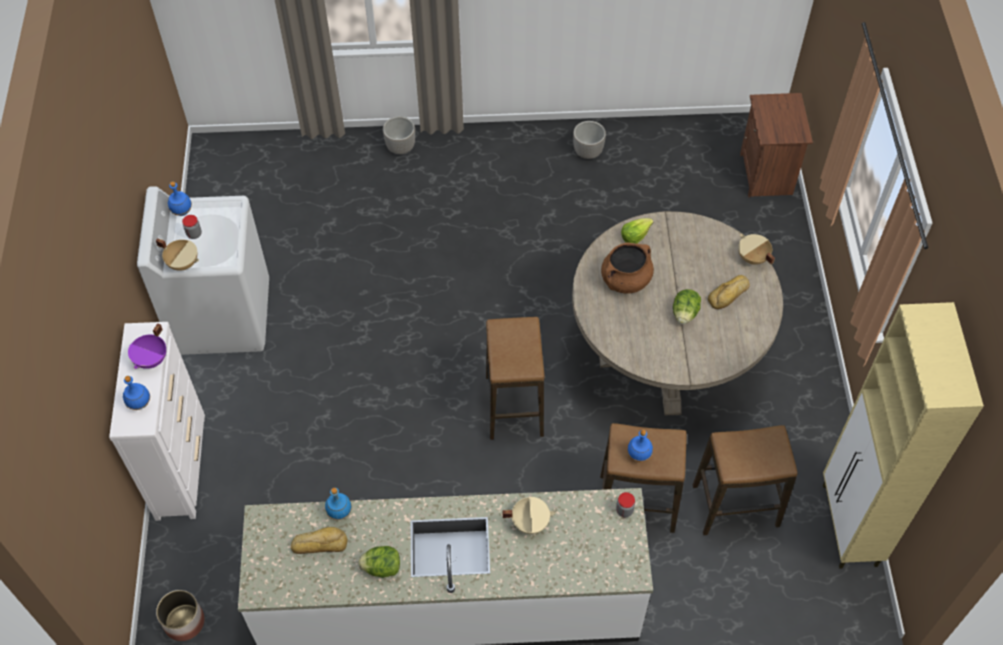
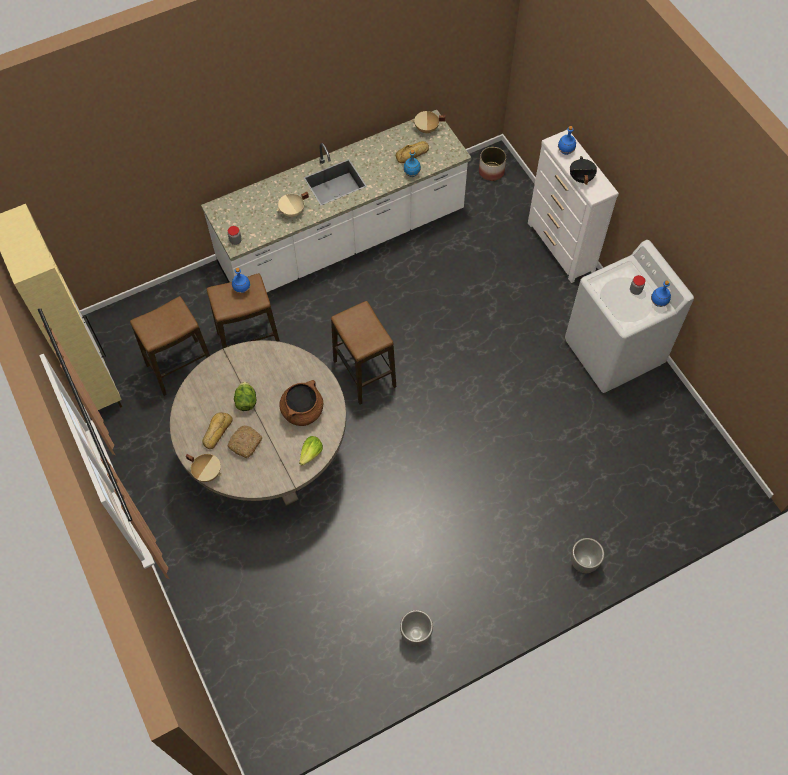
camera: 155 degrees right, 5 degrees up
purple cooking pot [128,323,166,369] -> black cooking pot [570,156,597,185]
beige cooking pot [156,238,199,271] -> beige cooking pot moved to [411,111,445,134]
lettuce [358,546,400,578] -> none
brown nightstand [740,93,813,198] -> none
none -> bread [228,425,262,458]

